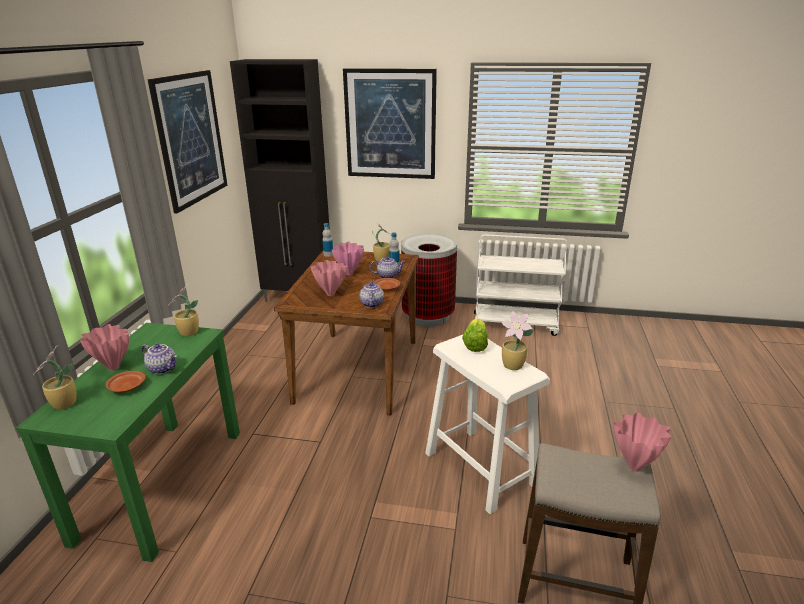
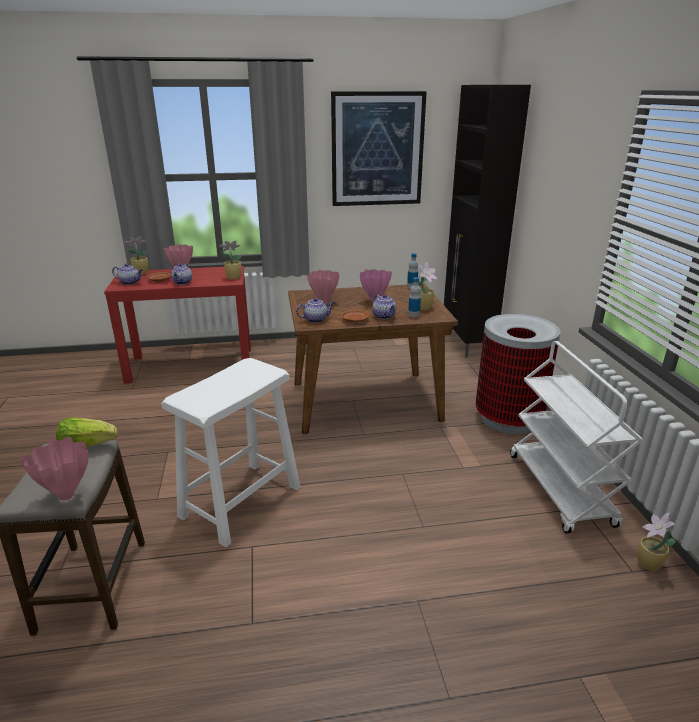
camera: 70 degrees right, 0 degrees up
green console table [16,323,240,562] -> red console table [104,266,251,384]
picture [343,68,437,179] -> none
lettuce [462,318,488,352] -> lettuce moved to [56,418,118,447]
potted plant [501,311,534,370] -> potted plant moved to [637,513,676,571]
none -> teapot [112,263,143,285]

